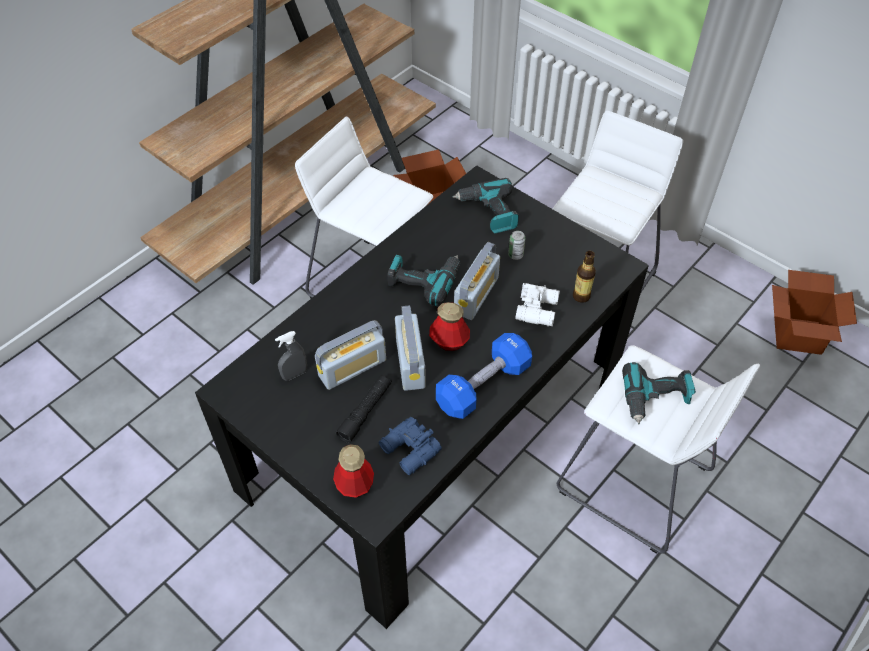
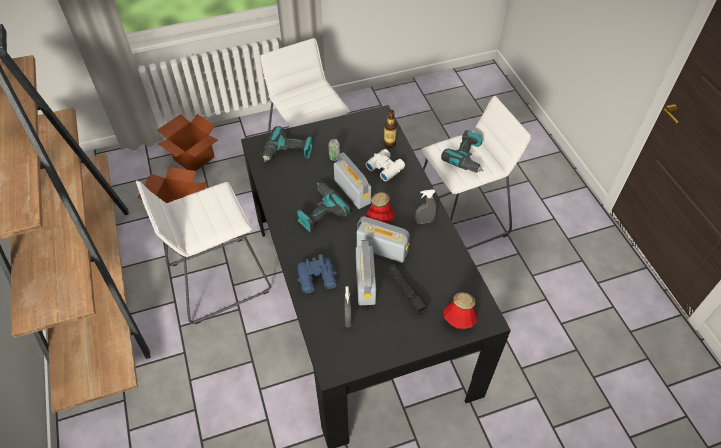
camera: 60 degrees left, 0 degrees up
blue binoculars [379,417,442,475] -> blue binoculars moved to [298,254,337,293]
blue dumbbell [436,333,532,419] -> grey spray bottle [415,189,437,224]
cardboard box [772,270,857,355] -> cardboard box moved to [157,114,218,171]

